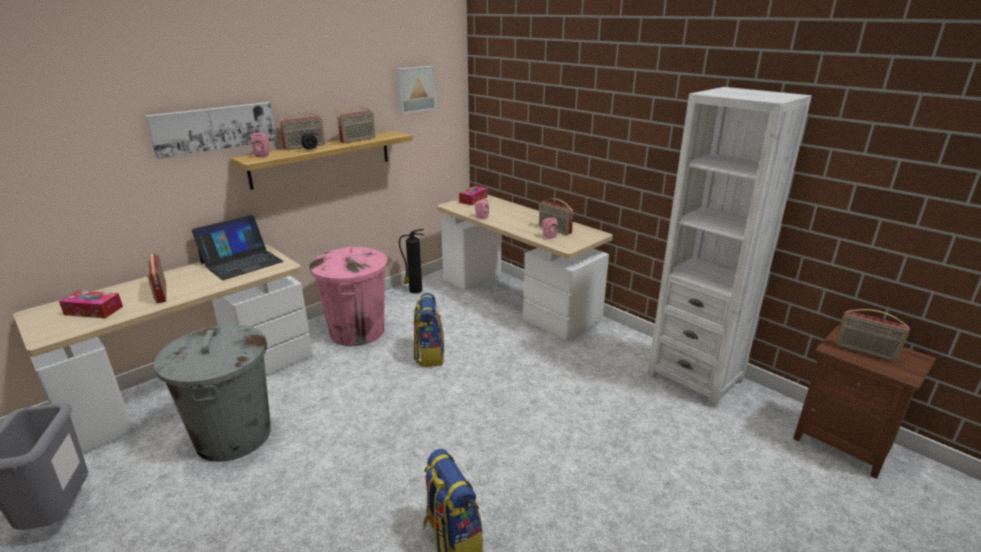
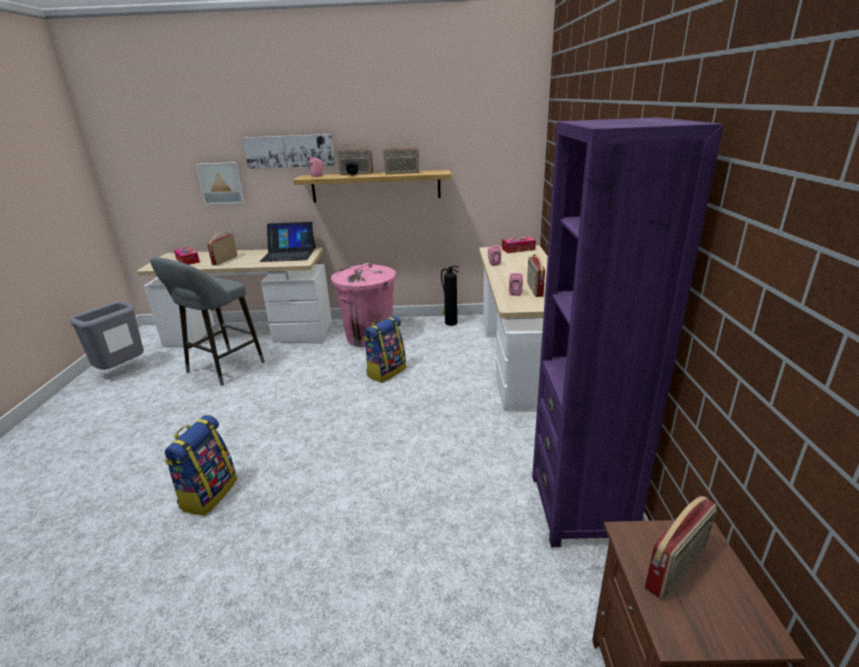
camera: 45 degrees right, 0 degrees up
grey trash can [154,325,271,462] -> grey stool [150,257,265,386]
picture [397,66,436,114] -> picture moved to [196,162,245,205]
white bookcase [647,87,812,408] -> purple bookcase [532,117,724,547]
radio [836,309,910,362] -> radio turned 120 degrees counterclockwise [645,495,717,600]

